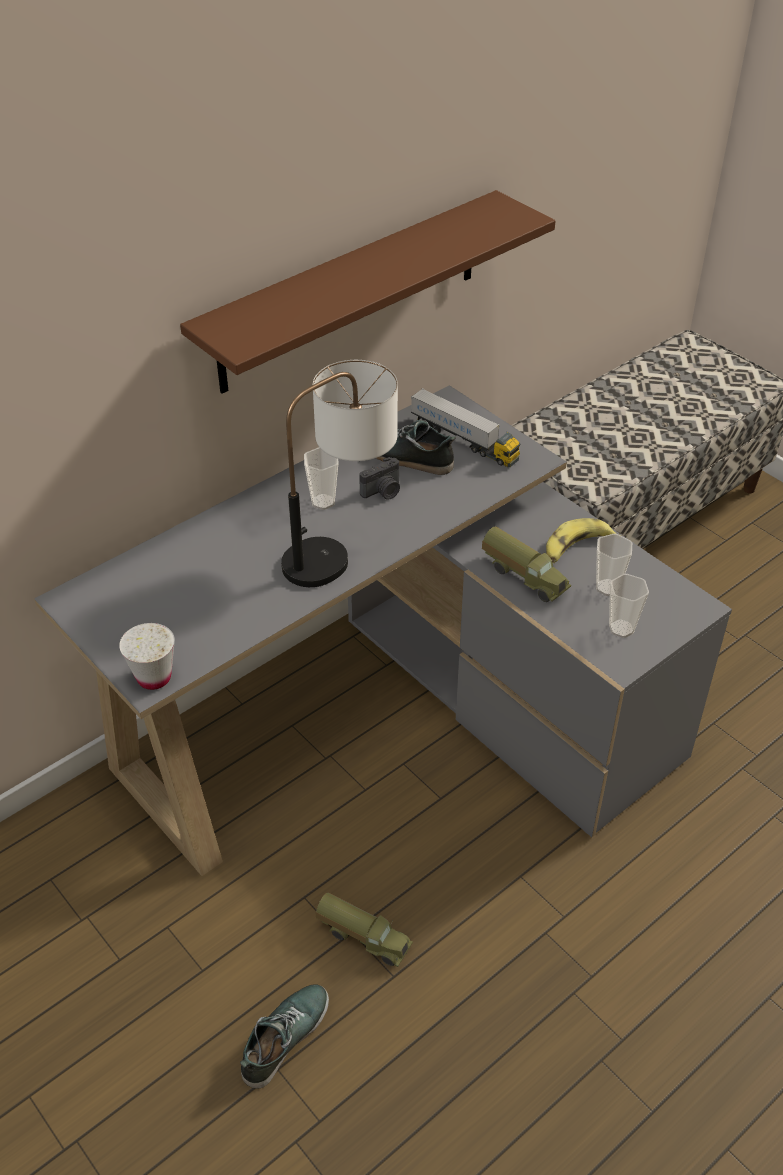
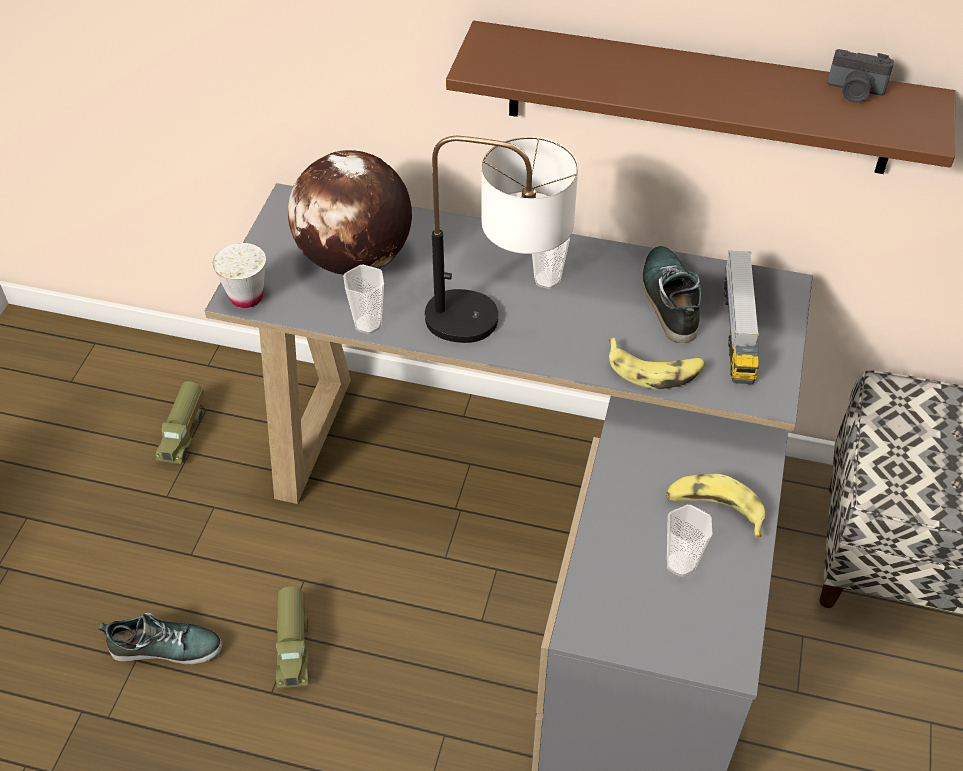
camera: 55 degrees right, 5 degrees up
camera [359,457,400,500] -> camera moved to [827,49,894,102]
toy truck [482,526,571,602] -> toy truck moved to [155,381,204,464]
cup [609,574,649,638] -> cup moved to [343,265,384,334]
none -> globe [288,150,412,275]
none -> banana [609,337,705,390]

